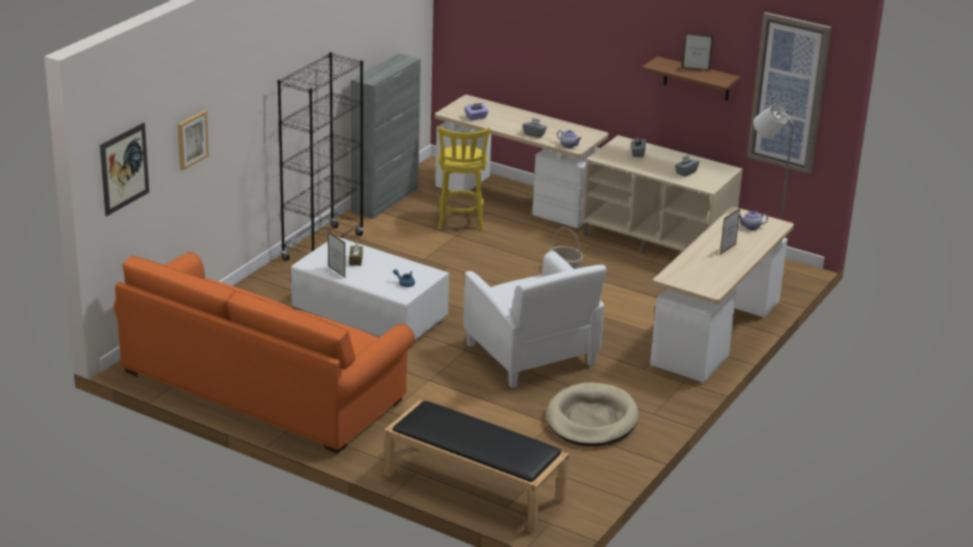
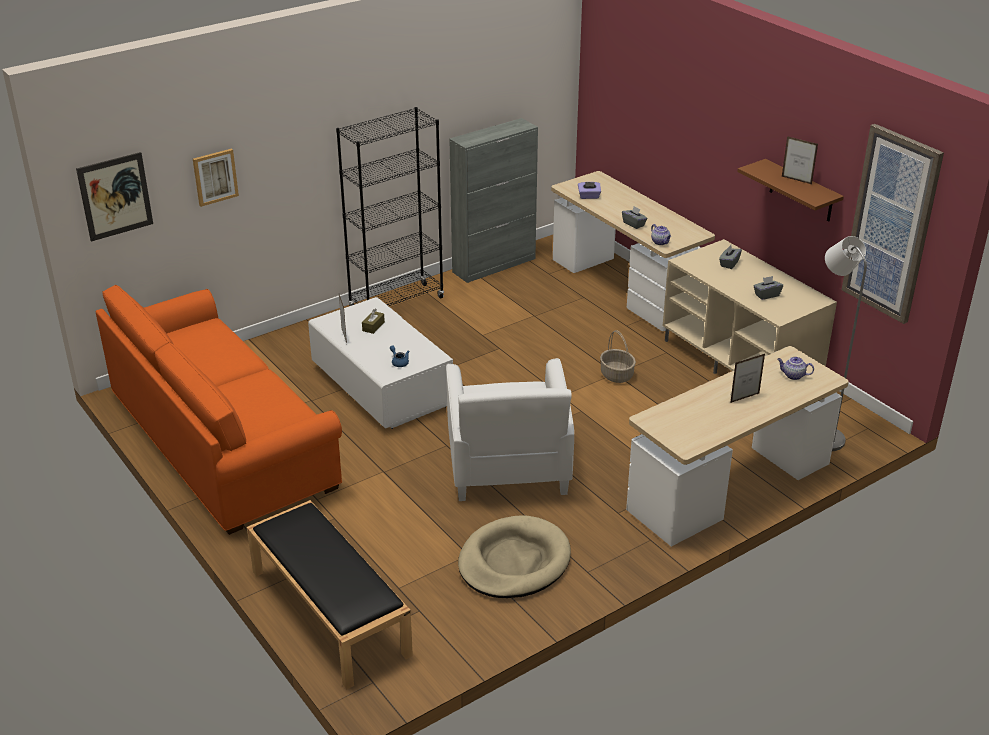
camera: 25 degrees right, 5 degrees up
yellow stool [438,126,490,230] -> none

